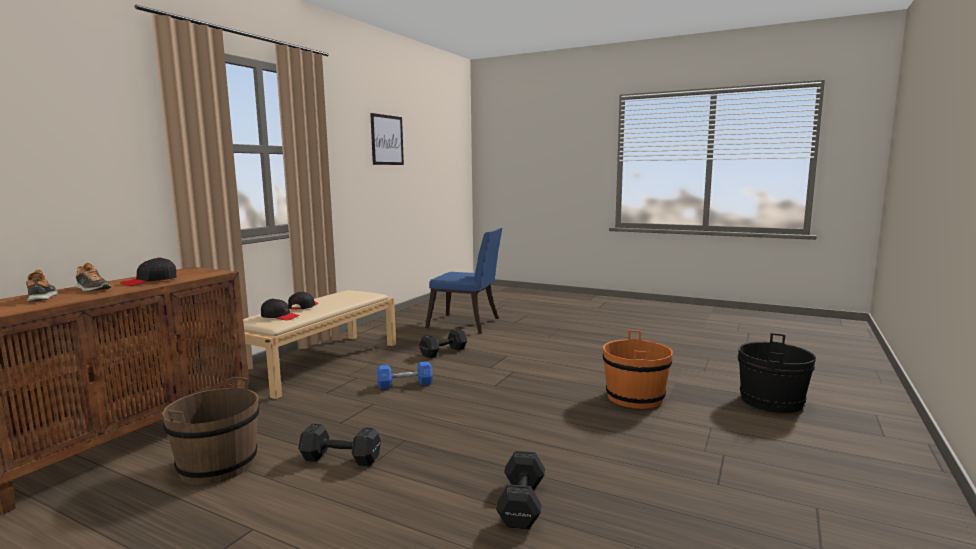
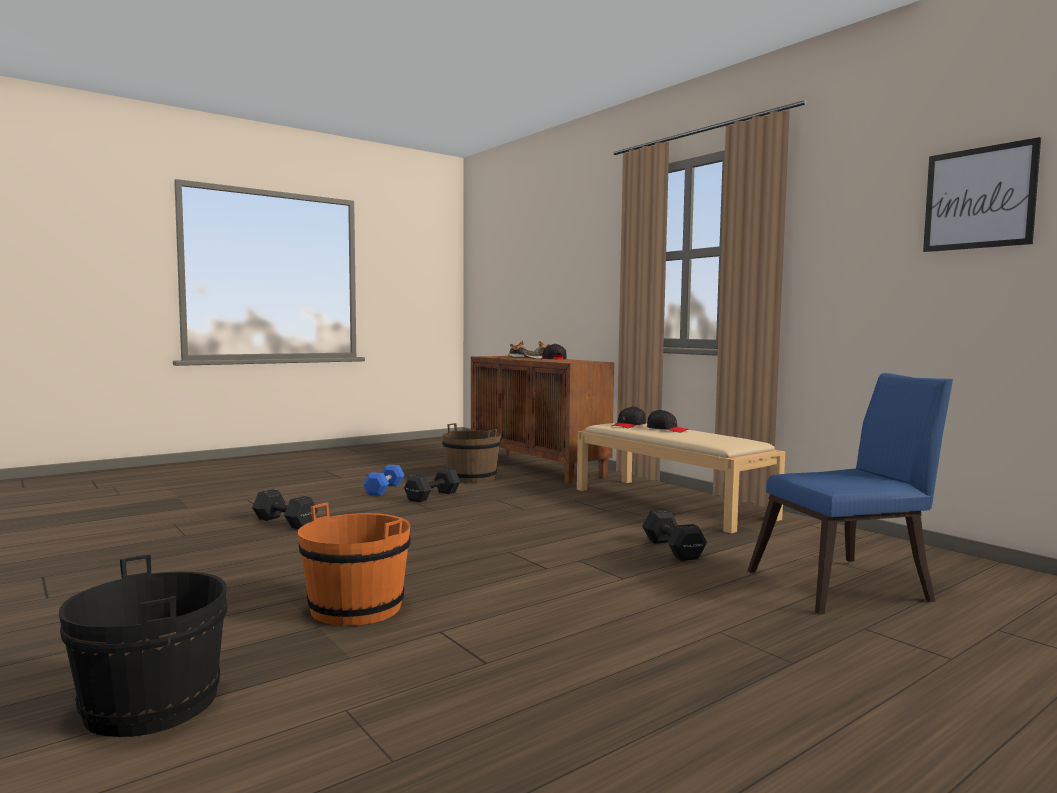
camera: 115 degrees right, 5 degrees down
blue dumbbell [377,361,433,389] -> blue dumbbell moved to [363,465,405,496]
blue chair [425,228,502,334] -> blue chair turned 150 degrees counterclockwise [748,373,953,614]

